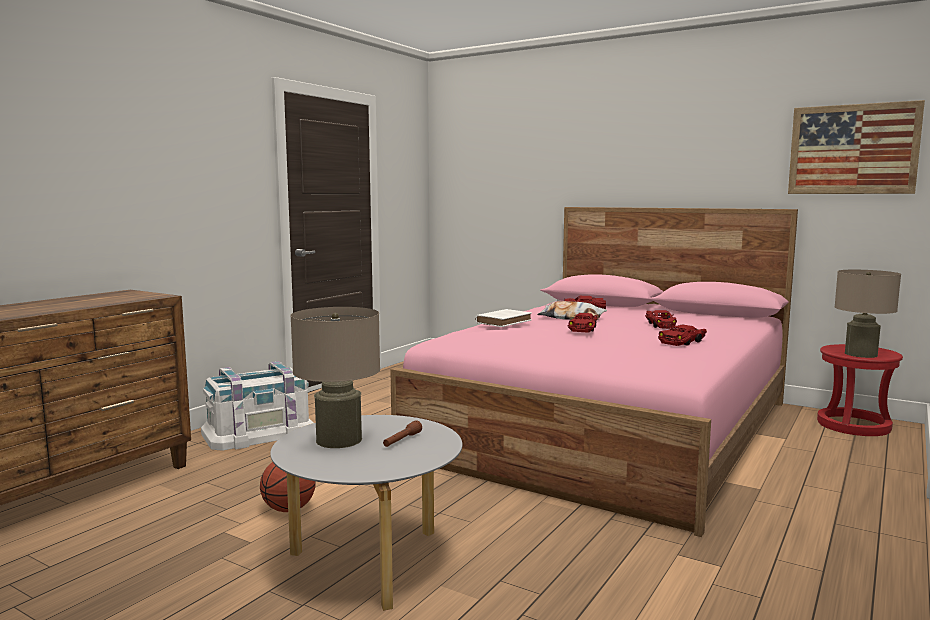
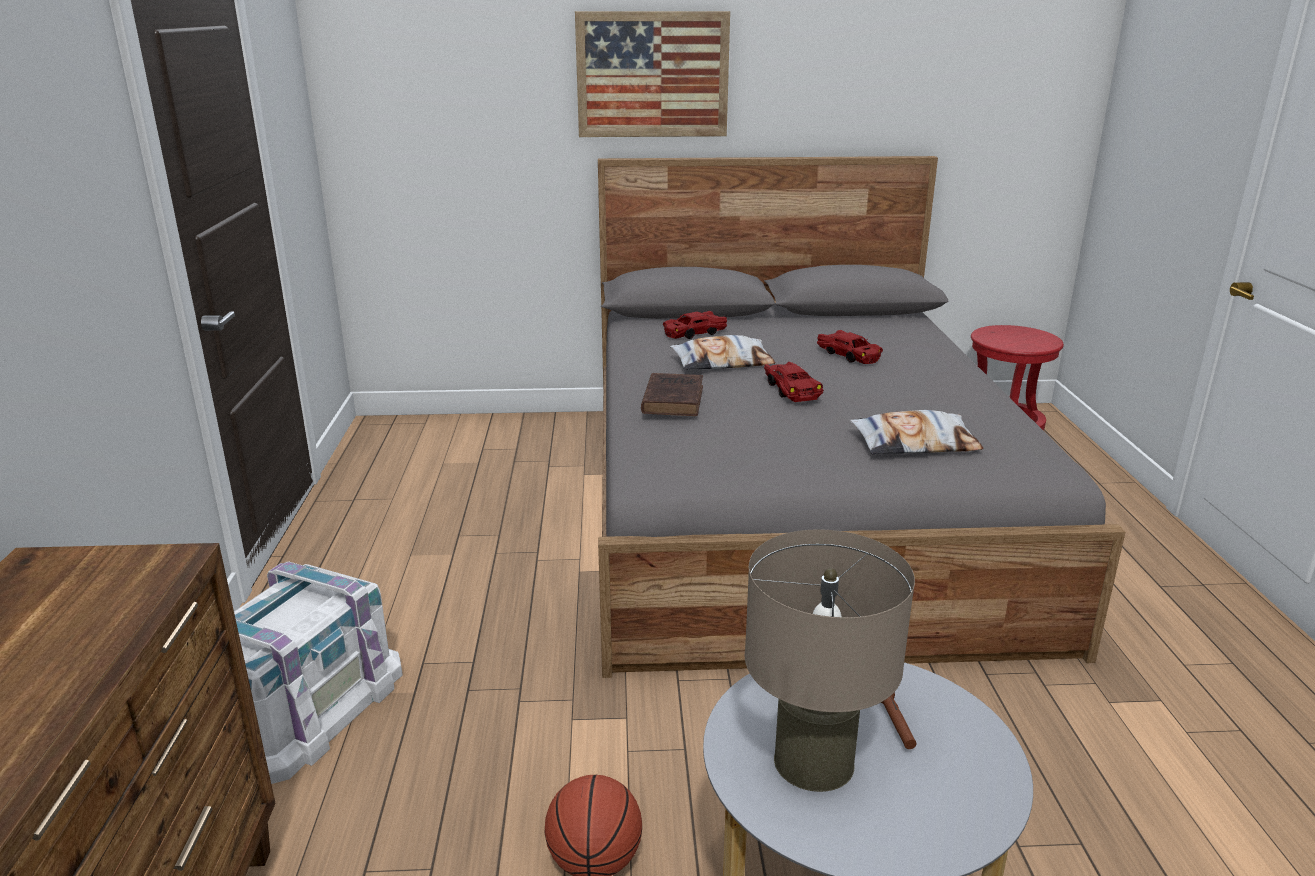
camera: 35 degrees left, 15 degrees up
pink bed [390,207,798,537] -> grey bed [598,156,1126,678]
white book [475,309,532,327] -> brown book [641,373,703,416]
red toy car [658,324,707,346] -> none
picture [788,100,925,194] -> picture moved to [575,11,730,137]
beige table lamp [835,270,901,358] -> none
none -> pillow [850,410,984,454]

